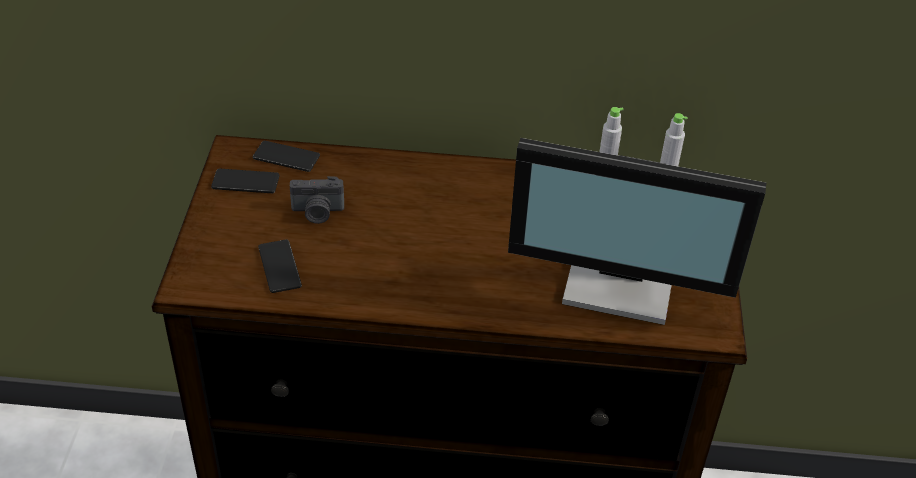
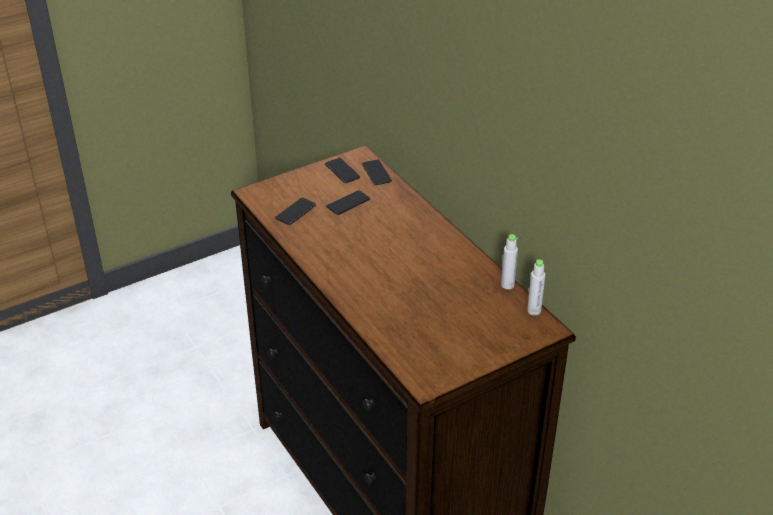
camera: 55 degrees right, 5 degrees down
camera [290,176,344,224] -> phone [326,190,370,215]
monitor [508,138,766,325] -> none

